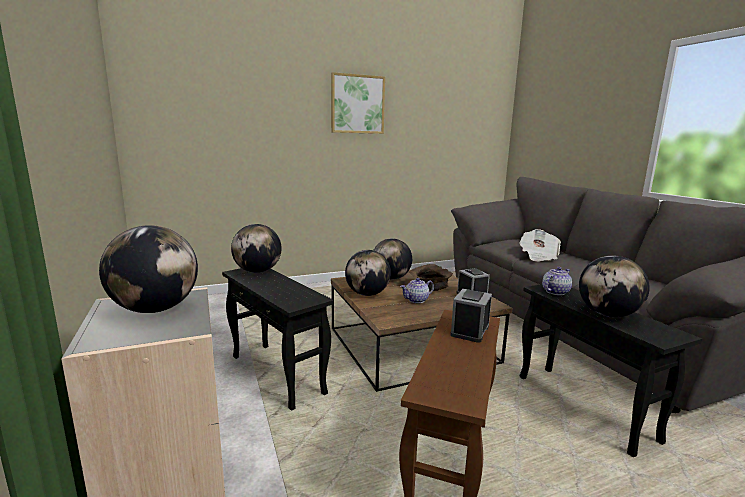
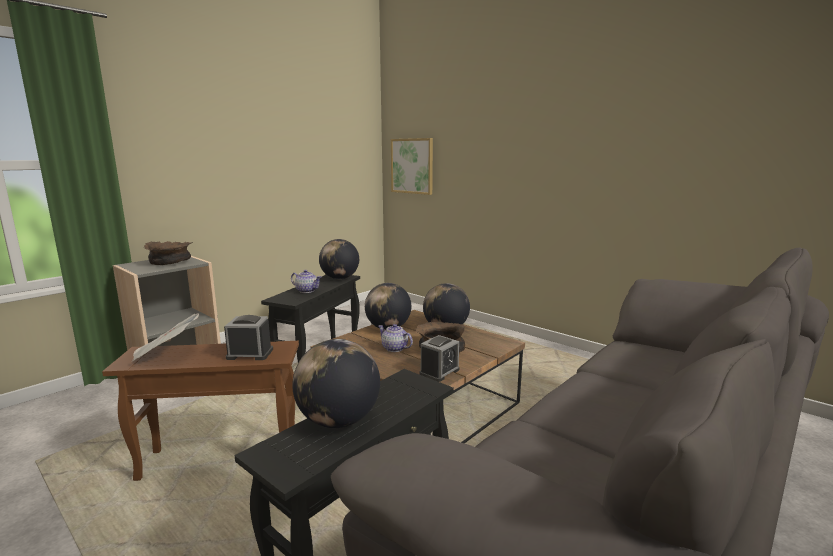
camera: 65 degrees right, 0 degrees up
globe [99,225,198,313] -> brown bowl [144,241,193,265]
picture [331,72,385,134] -> picture moved to [391,138,433,195]
newspaper [519,229,561,262] -> newspaper moved to [131,313,199,362]
teapot [542,267,572,295] -> teapot moved to [291,270,321,293]

